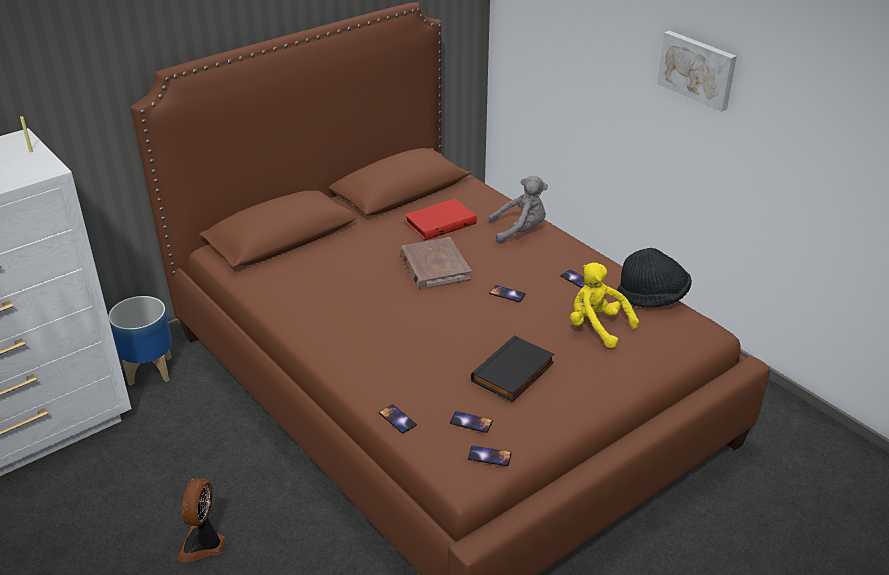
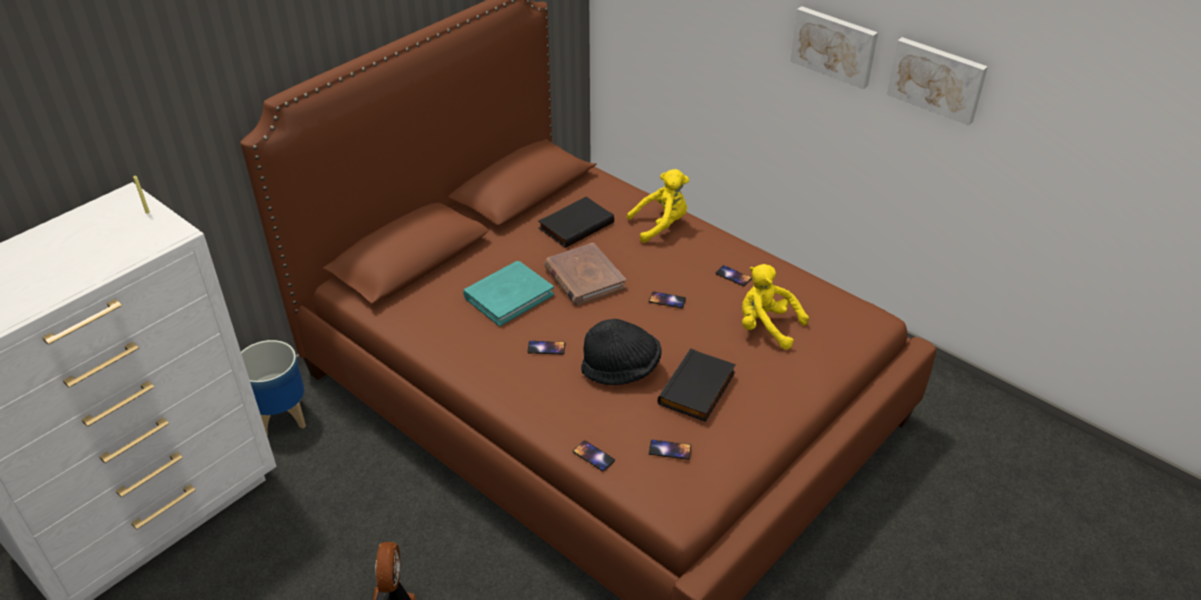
camera: 10 degrees left, 5 degrees up
red book [405,199,477,240] -> black book [538,196,614,248]
phone [468,446,512,466] -> phone moved to [527,341,565,354]
grey plush toy [489,176,548,243] -> yellow plush toy [627,169,689,243]
black hat [617,248,692,308] -> black hat moved to [581,319,662,385]
none -> turquoise book [463,261,554,326]
none -> picture [887,37,988,126]

